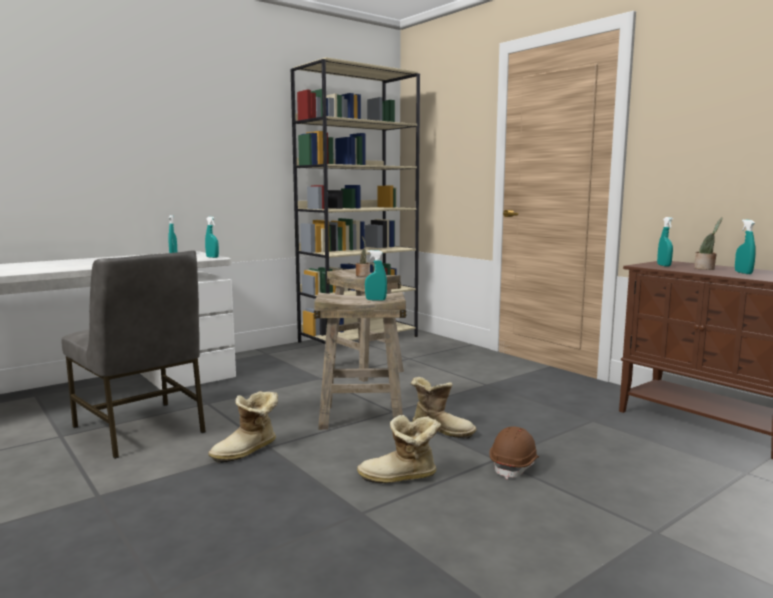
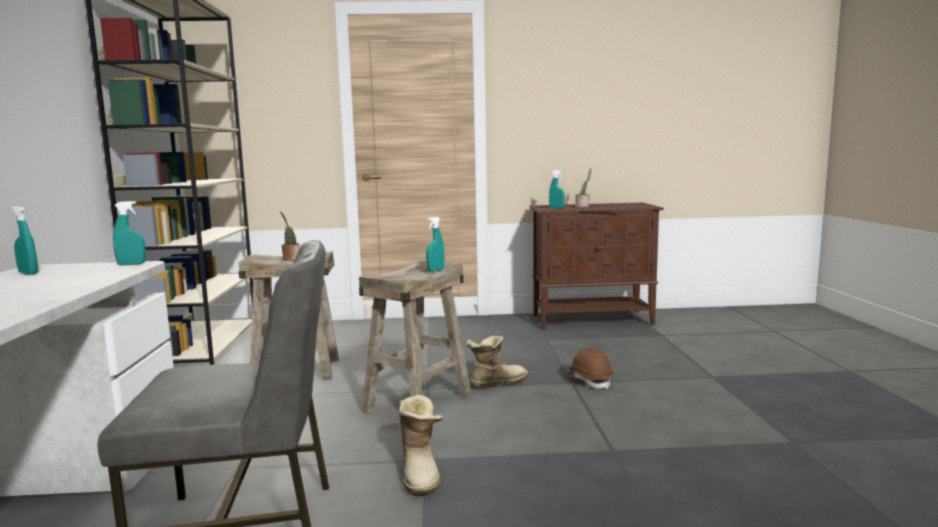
camera: 55 degrees left, 0 degrees up
boot [357,415,441,483] -> none
turquoise spray bottle [735,219,756,274] -> none

